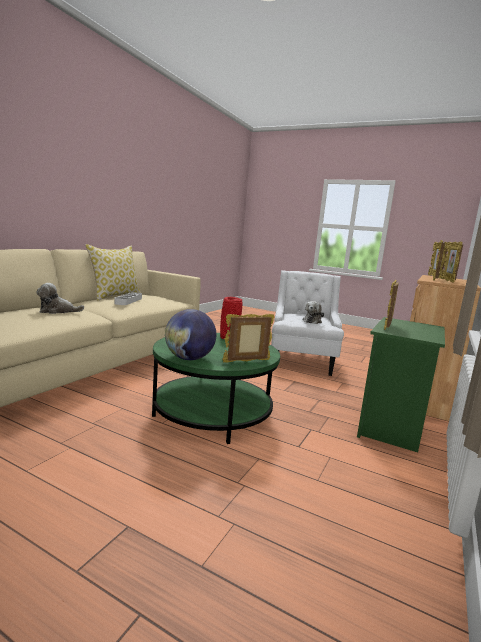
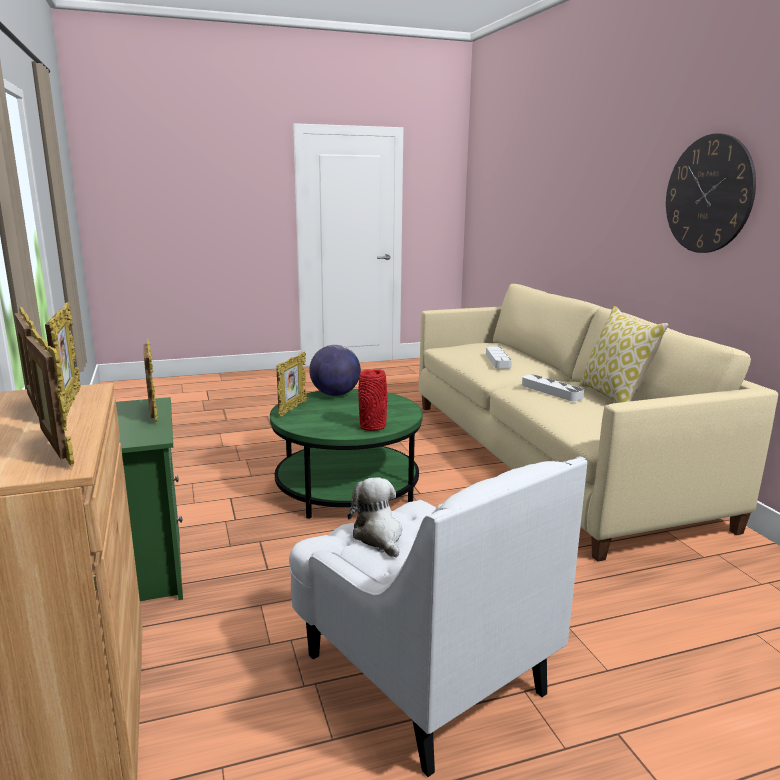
camera: 135 degrees right, 5 degrees up
plush toy [36,283,84,314] -> grey tray [486,346,512,369]
none -> wall clock [666,133,756,253]

